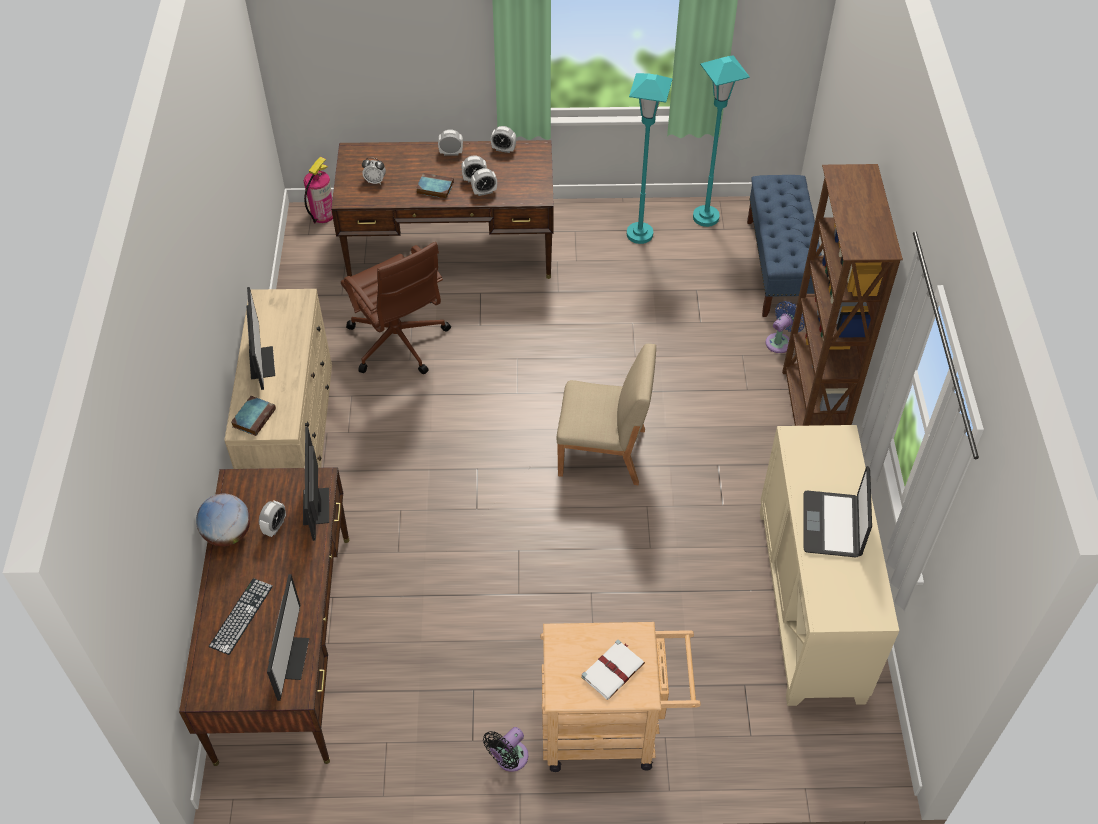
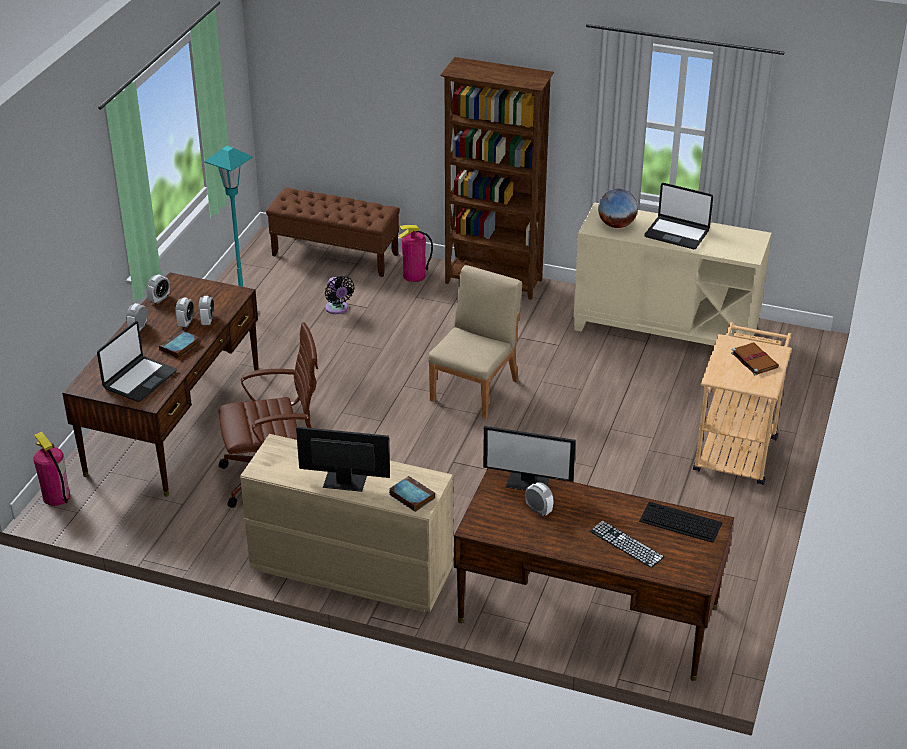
camera: 70 degrees left, 15 degrees down
globe [196,494,250,546] -> globe moved to [598,189,638,228]
monitor [267,574,309,701] -> keyboard [639,502,723,543]
alarm clock [362,158,386,185] -> laptop [97,321,177,402]
black fan [483,727,528,772] -> black fan moved to [325,276,355,314]
white book [581,640,645,700] -> brown book [731,343,779,375]
turquoise floor lamp [693,55,750,227] -> none
blue bench [747,175,822,317] -> brown bench [266,188,400,277]
blue fan [765,301,805,353] -> fire extinguisher [398,225,433,282]

